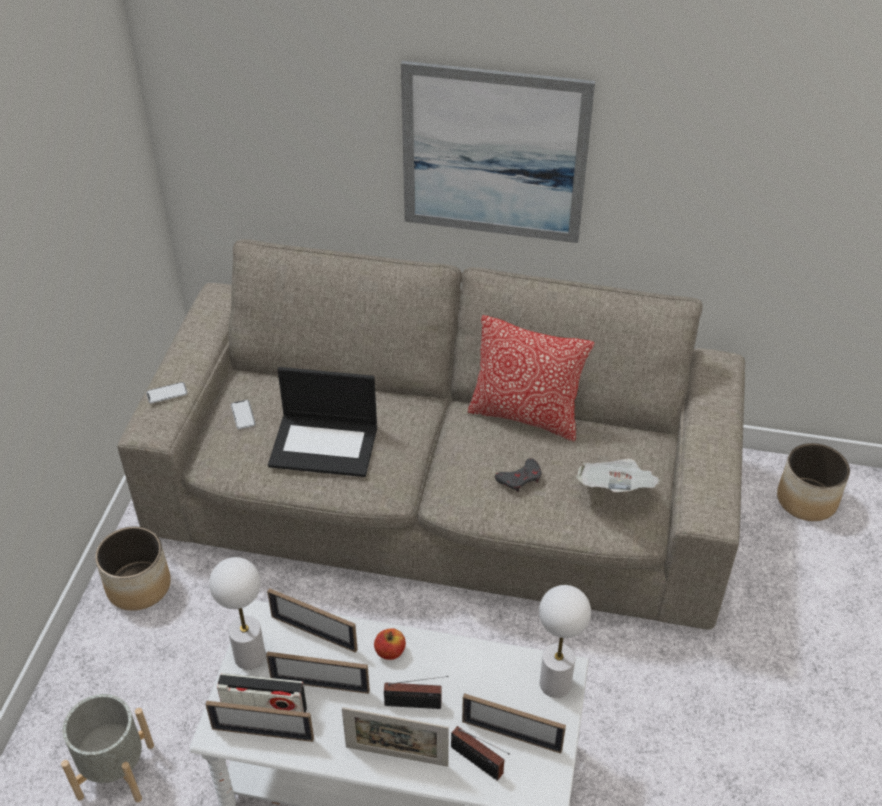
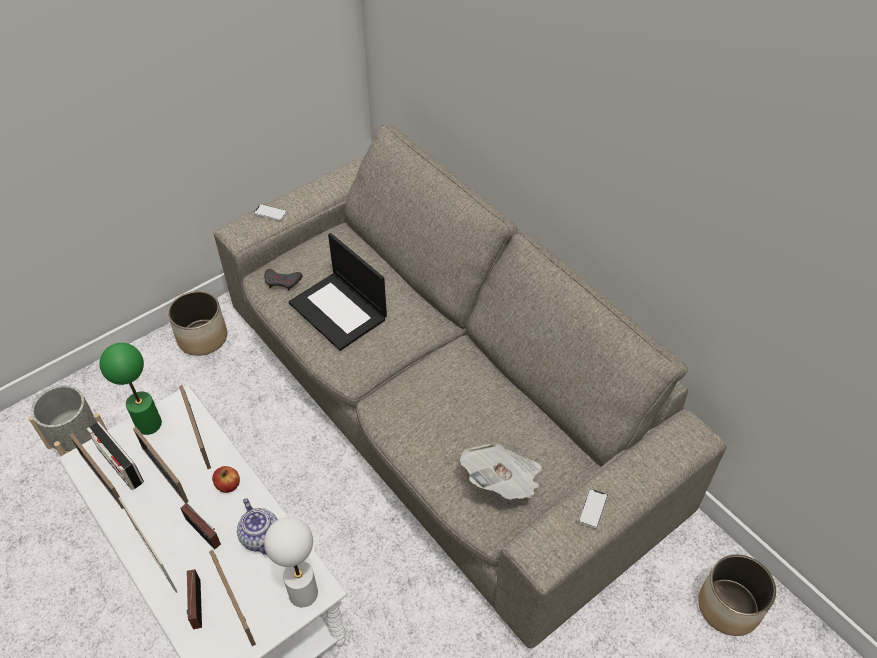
camera: 40 degrees right, 5 degrees up
white table lamp [209,557,266,670] -> green table lamp [99,343,162,435]
phone [231,400,256,429] -> phone moved to [578,488,608,529]
picture [401,61,595,243] -> none
pillow [467,315,595,442] -> none
grey game controller [495,458,541,492] -> grey game controller moved to [264,269,303,291]
none -> teapot [237,498,278,555]

